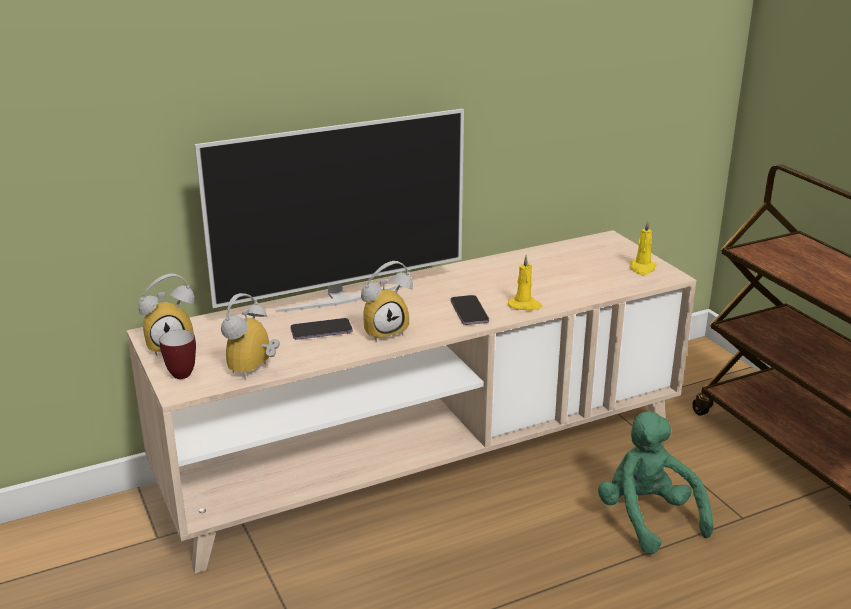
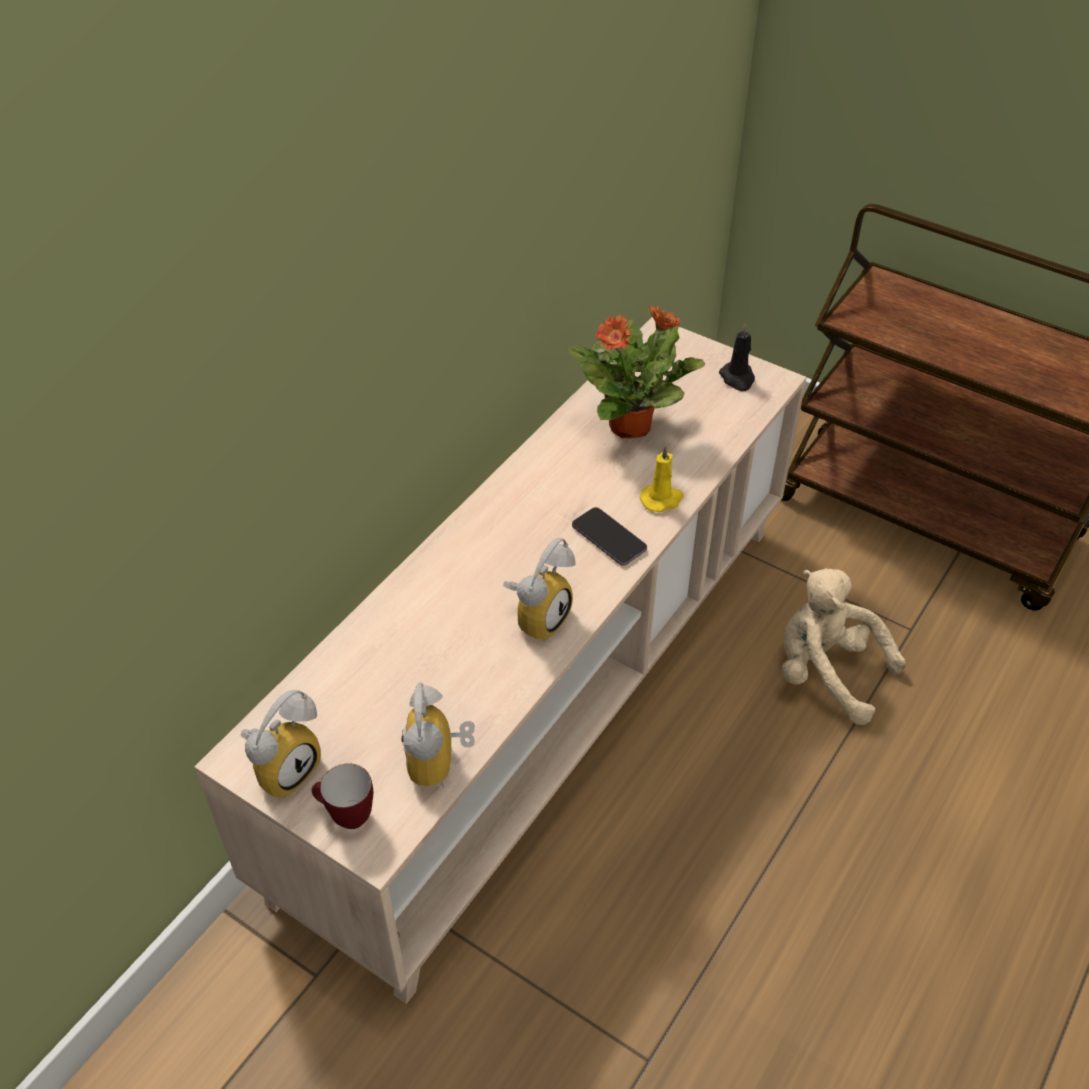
camera: 30 degrees left, 20 degrees up
television [195,109,464,312] -> none
phone [291,318,353,340] -> none
green plush toy [598,411,714,554] -> beige plush toy [782,568,906,725]
yellow candle [630,220,657,275] -> black candle [719,324,755,391]
none -> potted plant [567,305,705,438]

